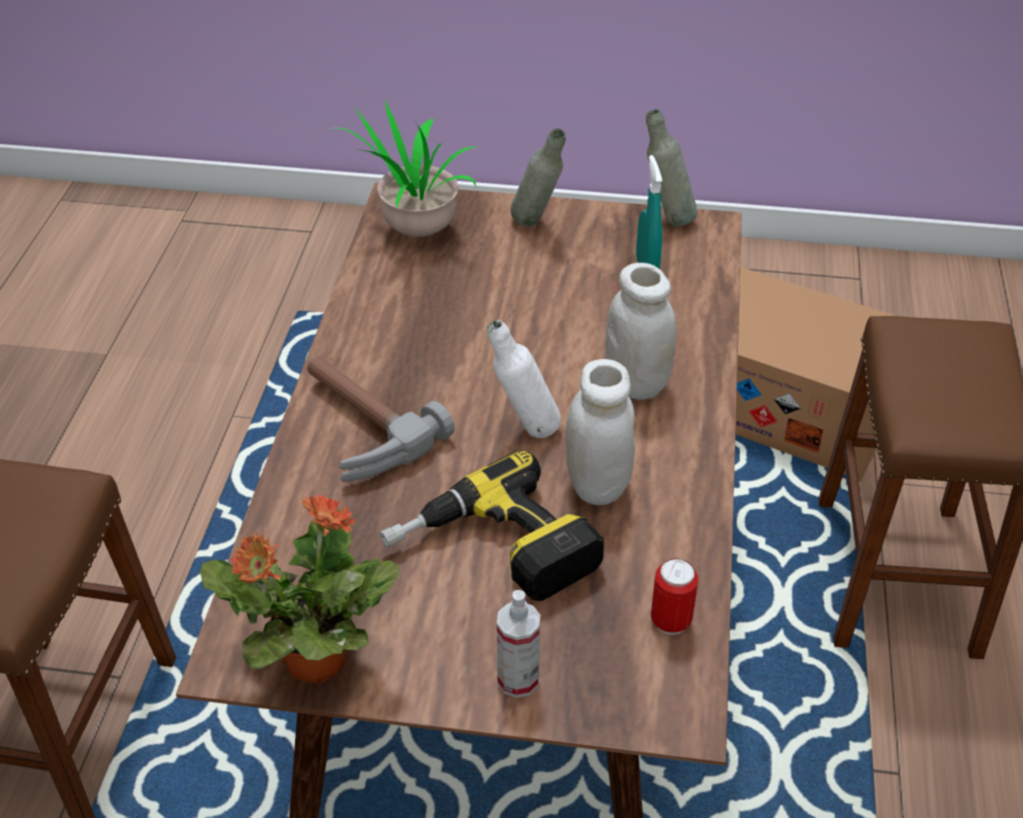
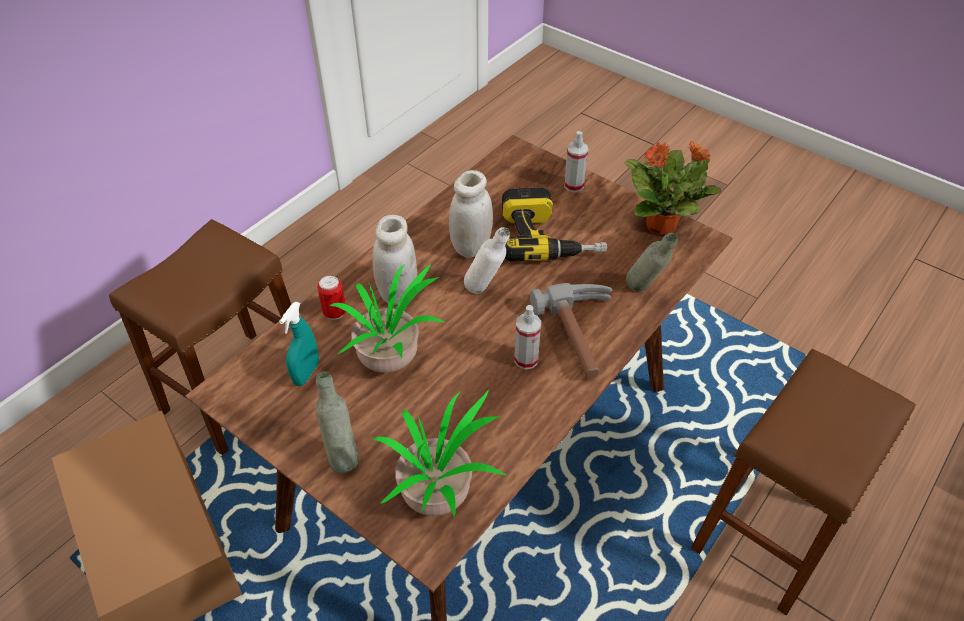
camera: 150 degrees left, 5 degrees up
grey bottle [646,109,697,226] -> grey bottle moved to [626,233,678,291]
can [651,558,698,634] -> can moved to [317,275,346,320]
none -> potted plant [330,263,444,373]
none -> spray bottle [514,305,541,370]

